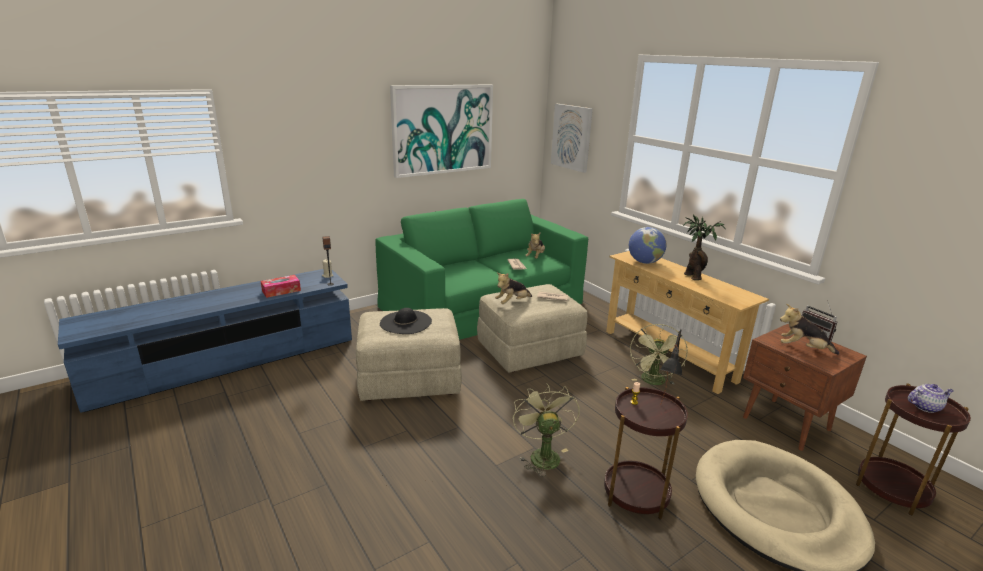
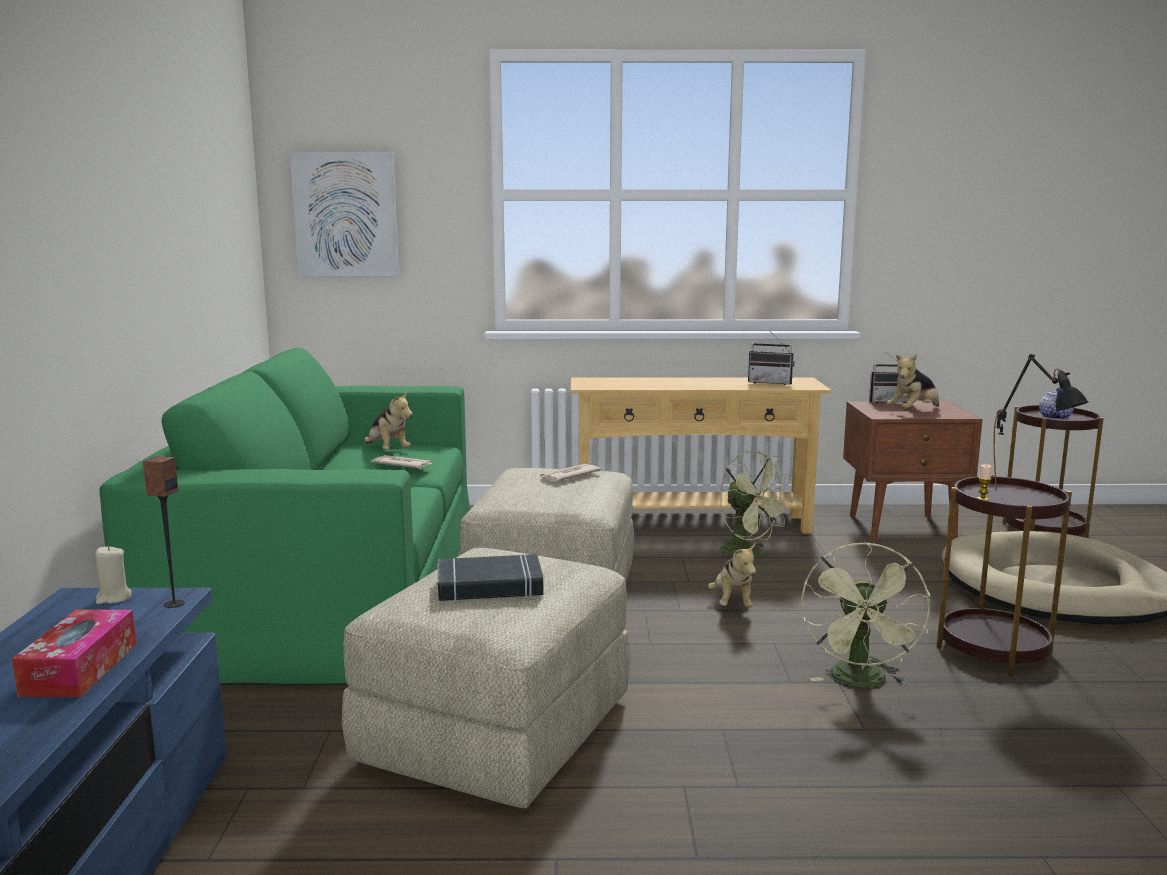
camera: 55 degrees left, 10 degrees down
black hat [380,308,432,334] -> black book [438,554,544,602]
picture [390,84,493,178] -> none
plush toy [495,273,532,304] -> plush toy moved to [708,543,756,608]
green fan [513,383,580,477] -> green fan turned 105 degrees counterclockwise [801,542,930,687]
globe [629,227,667,264] -> none
potted plant [683,214,726,280] -> none
none -> radio [748,333,794,385]

